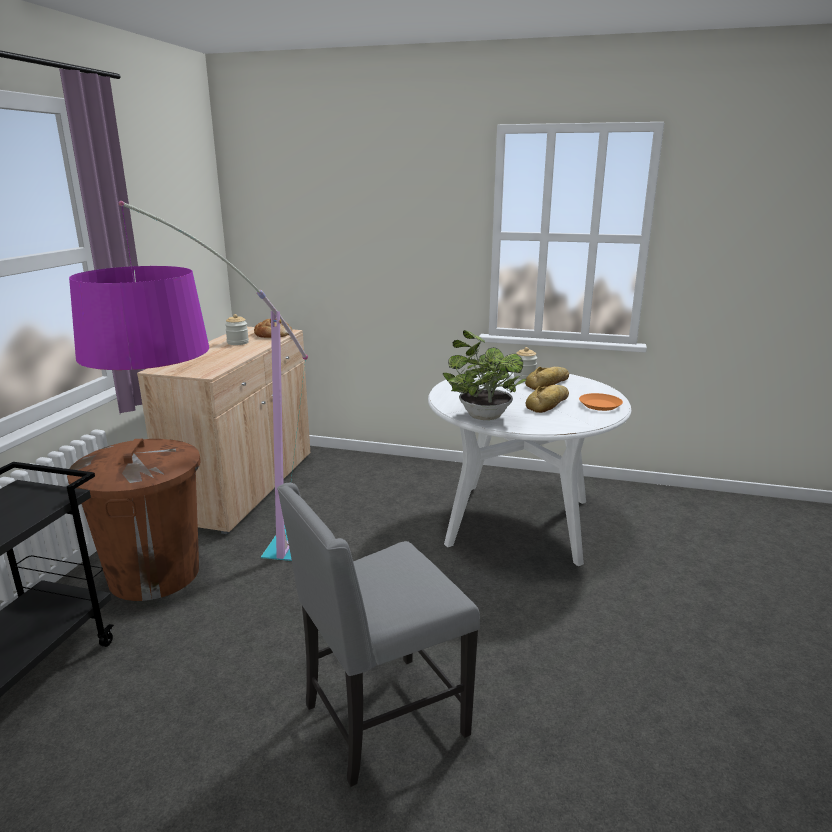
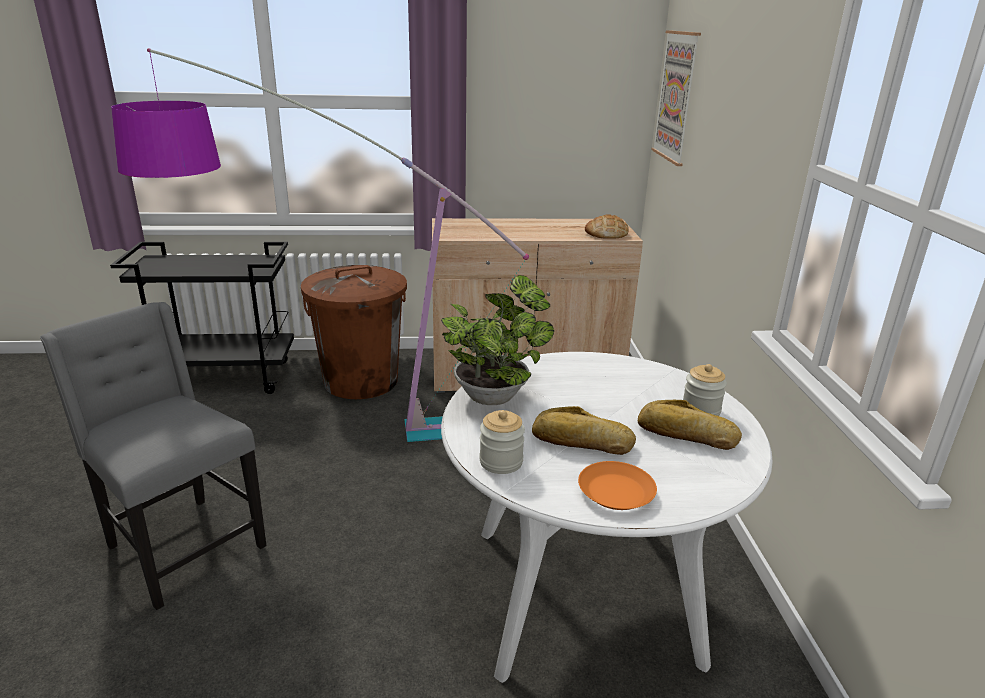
camera: 70 degrees right, 5 degrees up
jar [225,314,249,345] -> jar moved to [479,410,525,474]
none -> picture [651,30,701,166]

